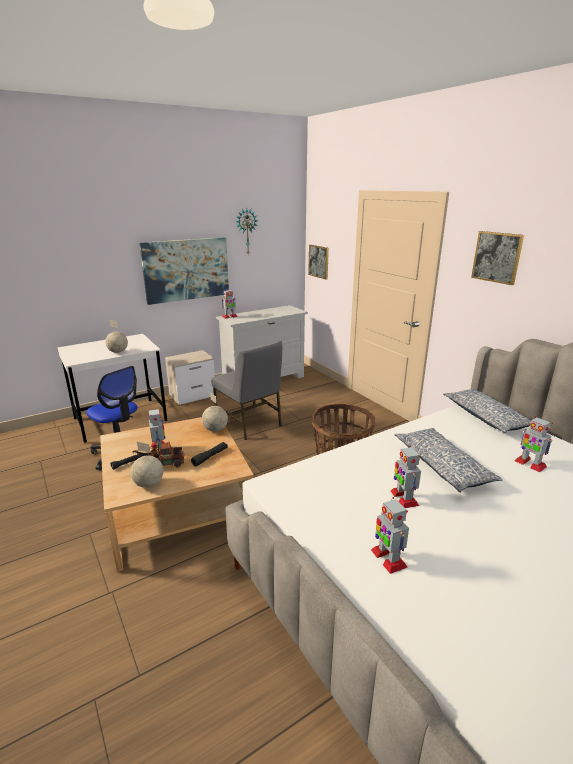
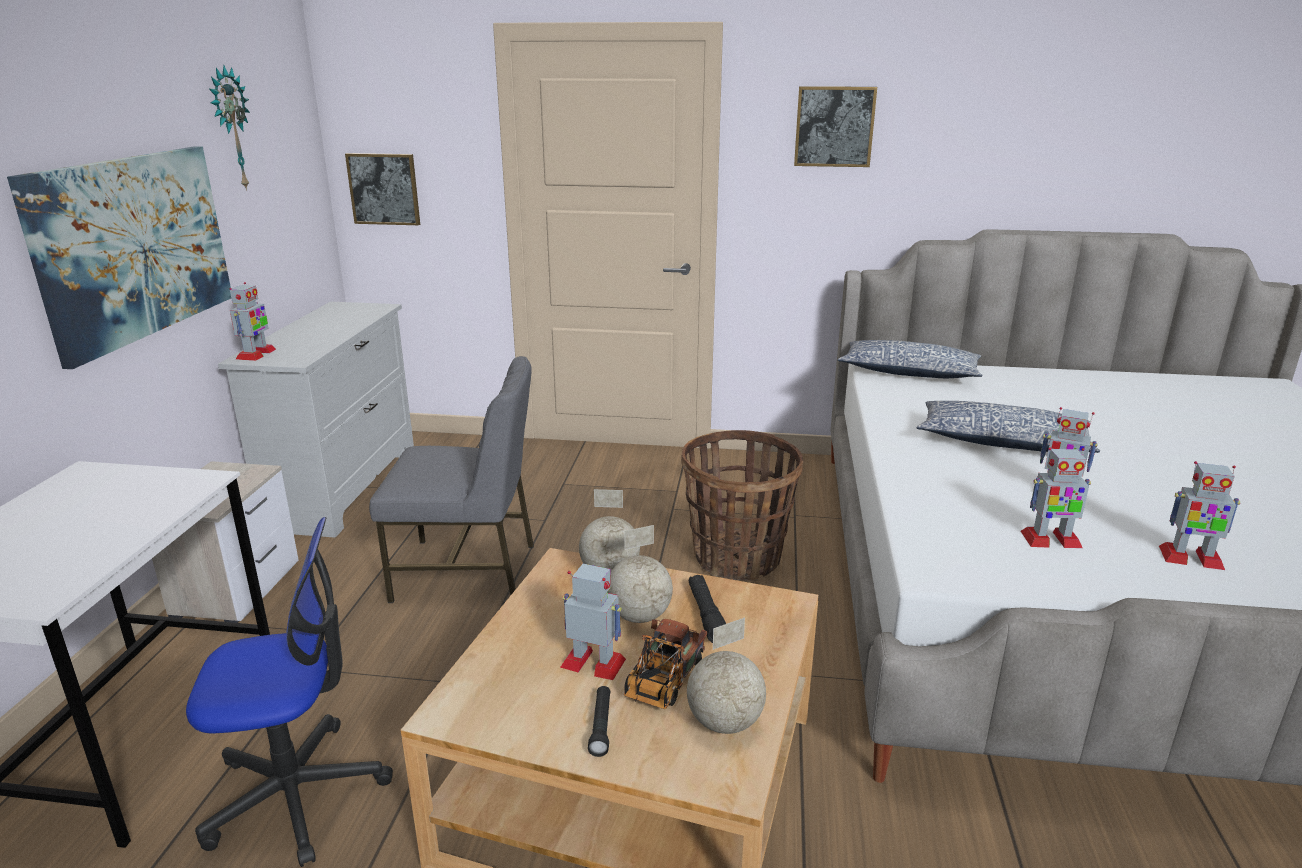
camera: 50 degrees left, 0 degrees up
globe [105,320,128,353] -> globe moved to [608,525,673,623]
toy robot [514,416,553,472] -> toy robot moved to [1020,447,1091,548]

